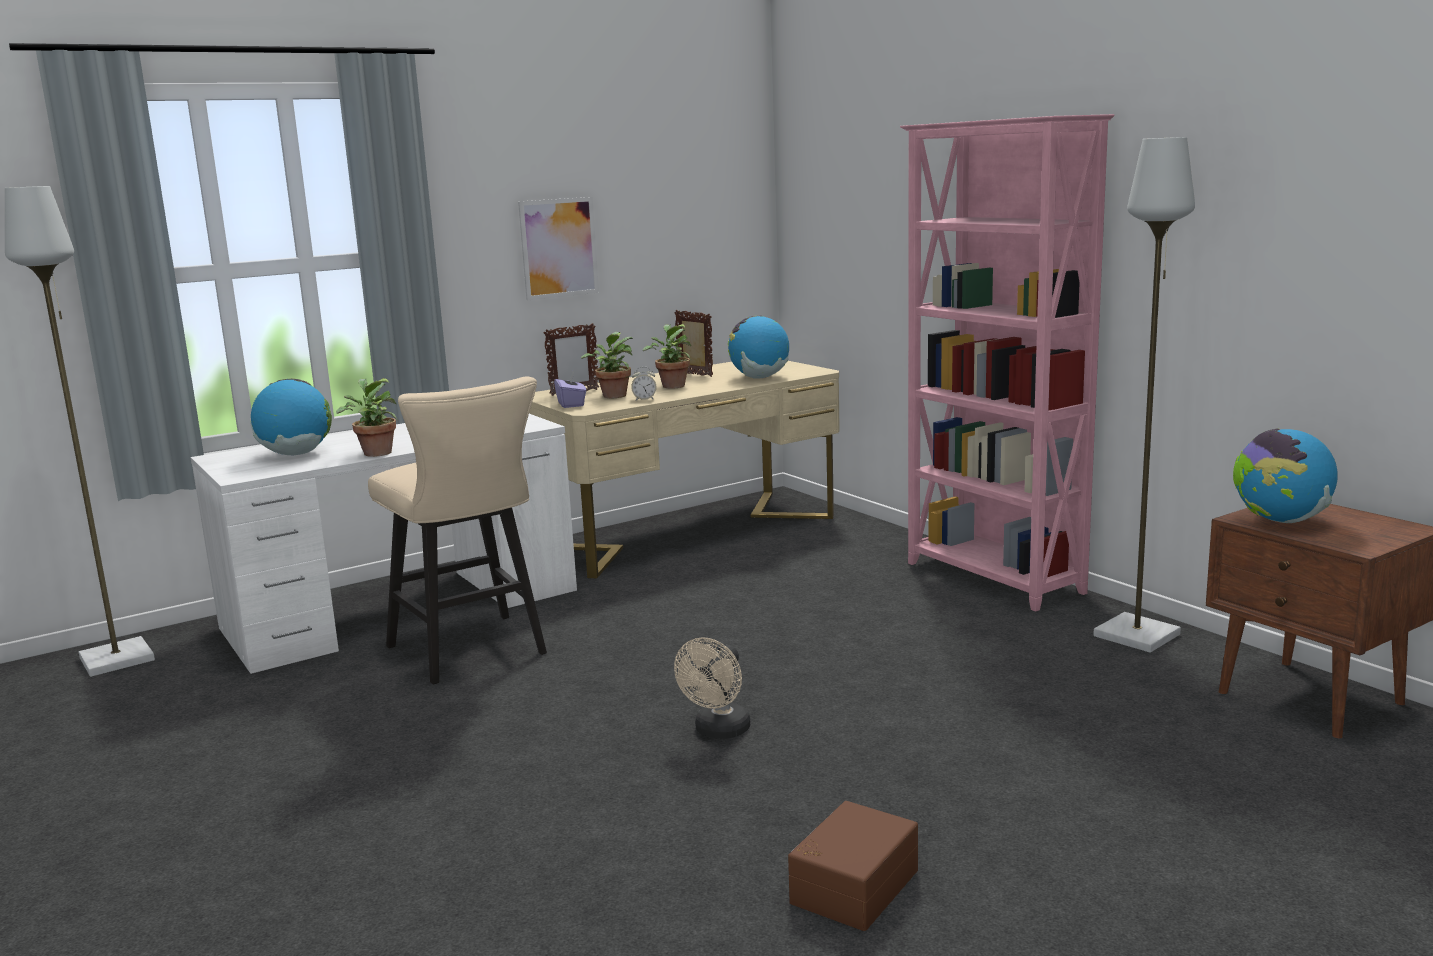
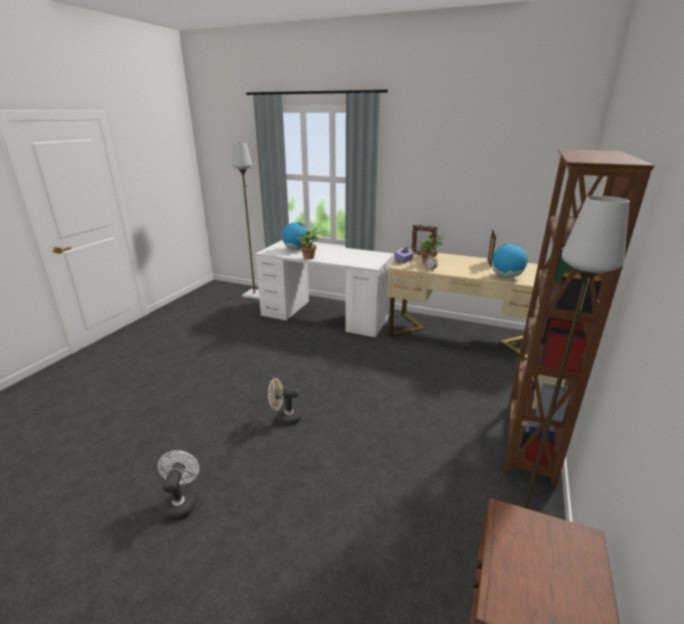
camera: 55 degrees right, 10 degrees up
beige stool [368,377,547,684] -> none
picture [518,197,599,300] -> none
potted plant [643,324,691,389] -> none
brown storage box [788,801,918,931] -> white fan [158,450,199,520]
pink bookcase [900,114,1115,612] -> brown bookcase [503,149,655,487]
globe [1233,428,1337,523] -> none

